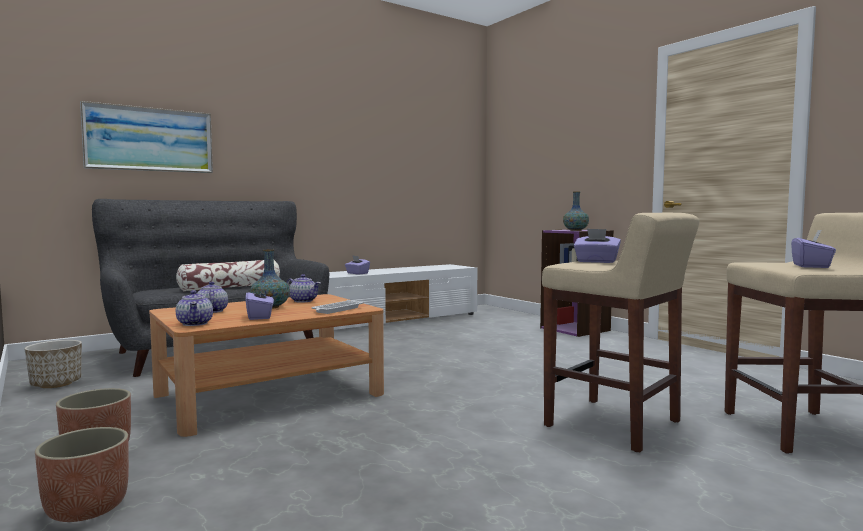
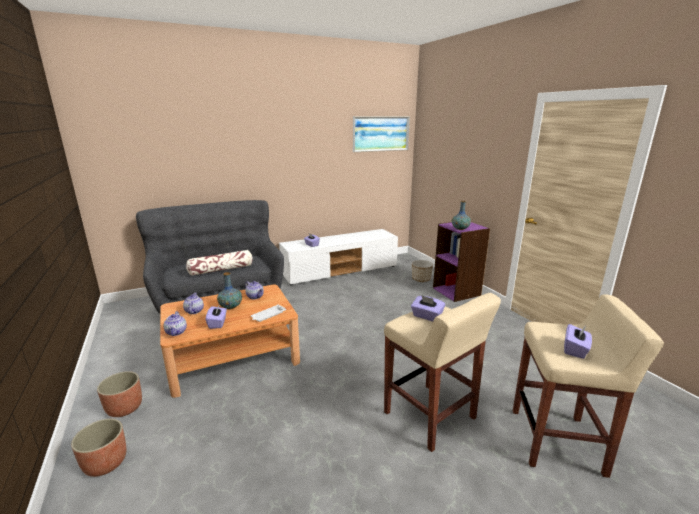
camera: 10 degrees right, 15 degrees up
planter [24,340,82,388] -> planter moved to [412,260,433,282]
picture [80,101,213,173] -> picture moved to [353,116,410,152]

